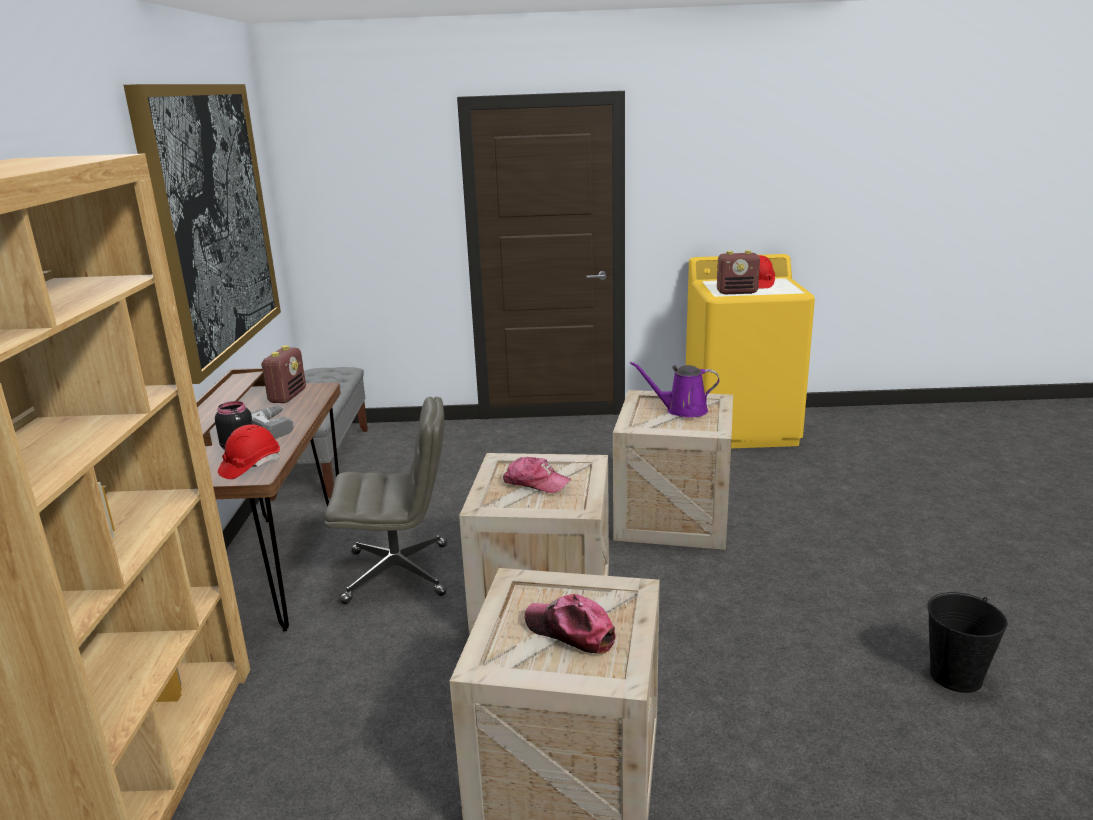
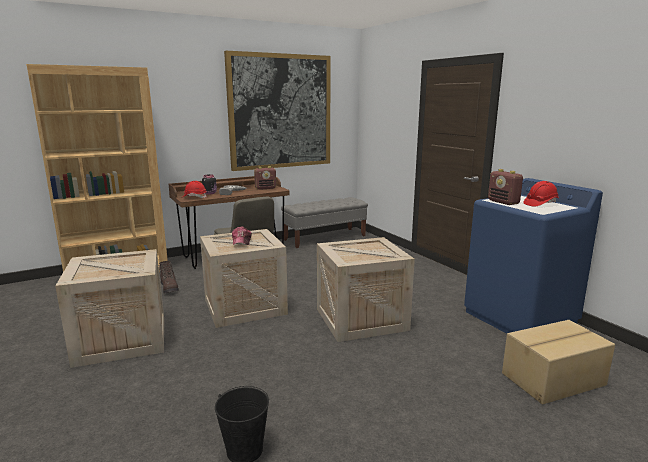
camera: 60 degrees right, 5 degrees down
cap [525,594,616,654] -> none
purple watering can [630,361,719,418] -> none
yellow washing machine [686,254,815,448] -> blue washing machine [464,178,603,334]
none -> brown boot [159,261,179,294]
none -> cardboard box [502,320,615,404]

